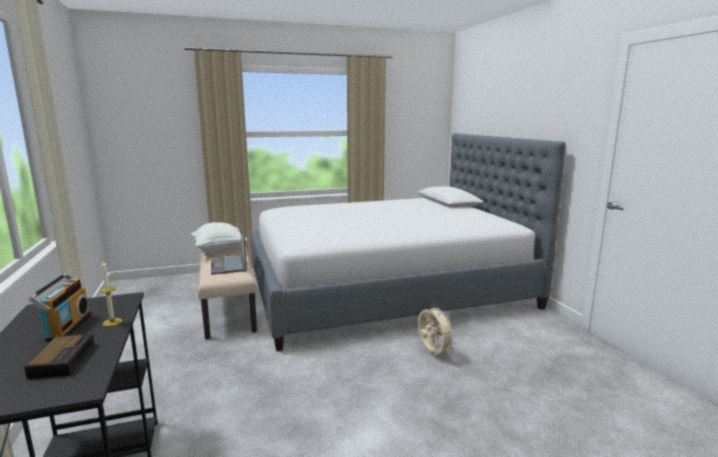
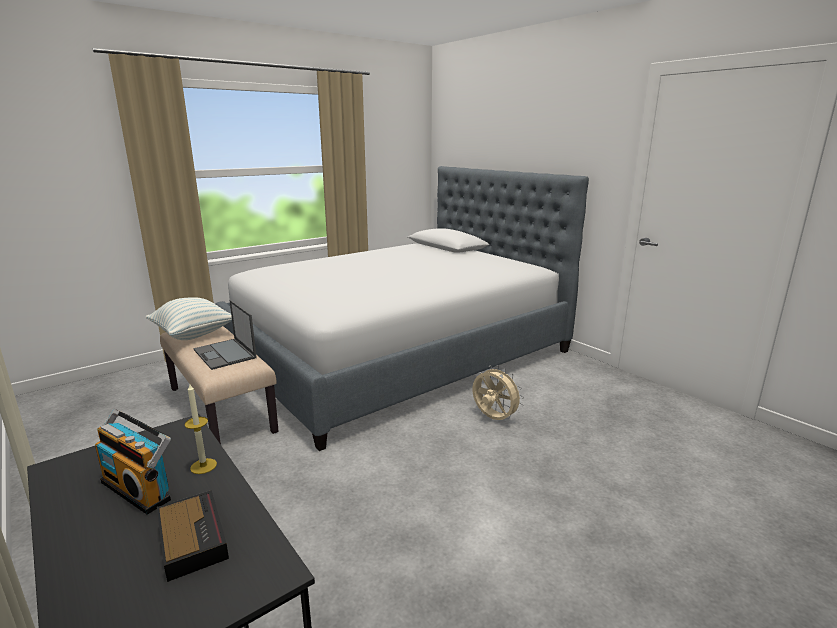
camera: 20 degrees left, 5 degrees up
radio [28,273,91,342] -> radio turned 150 degrees clockwise [95,409,171,515]

